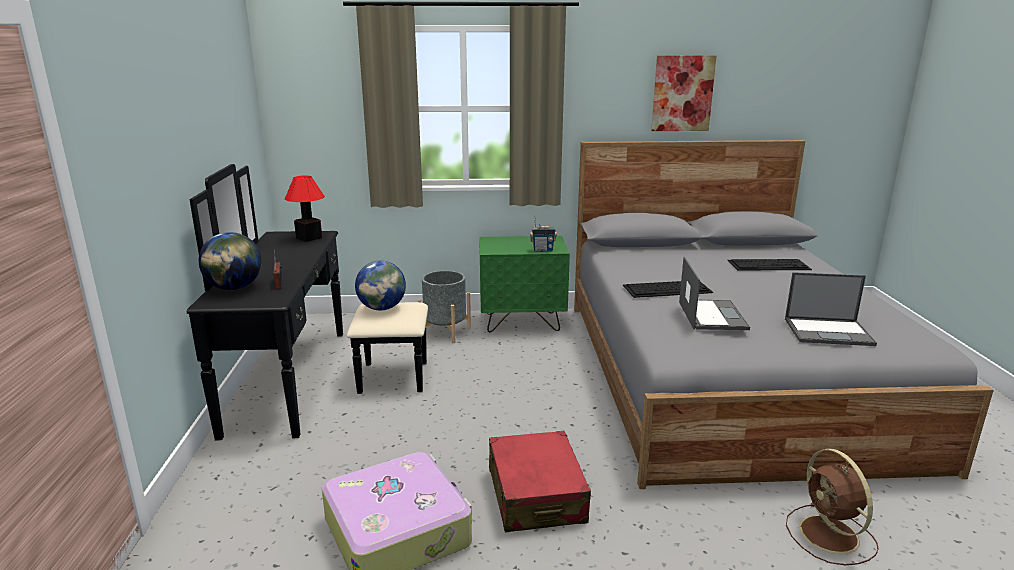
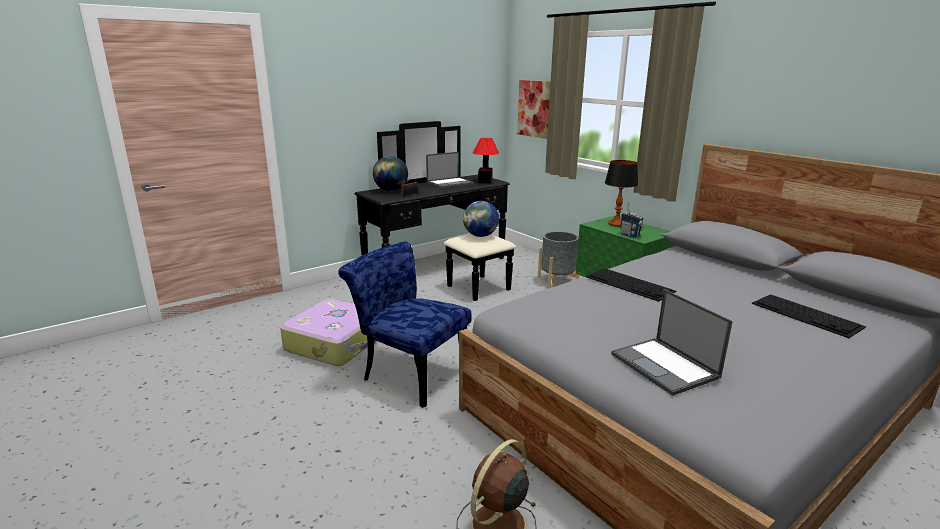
camera: 55 degrees right, 0 degrees up
red suitcase [489,431,591,532] -> blue chair [338,241,471,408]
picture [651,55,716,131] -> picture moved to [517,80,551,139]
laptop [679,257,750,330] -> laptop moved to [426,152,474,188]
none -> table lamp [605,160,638,227]

